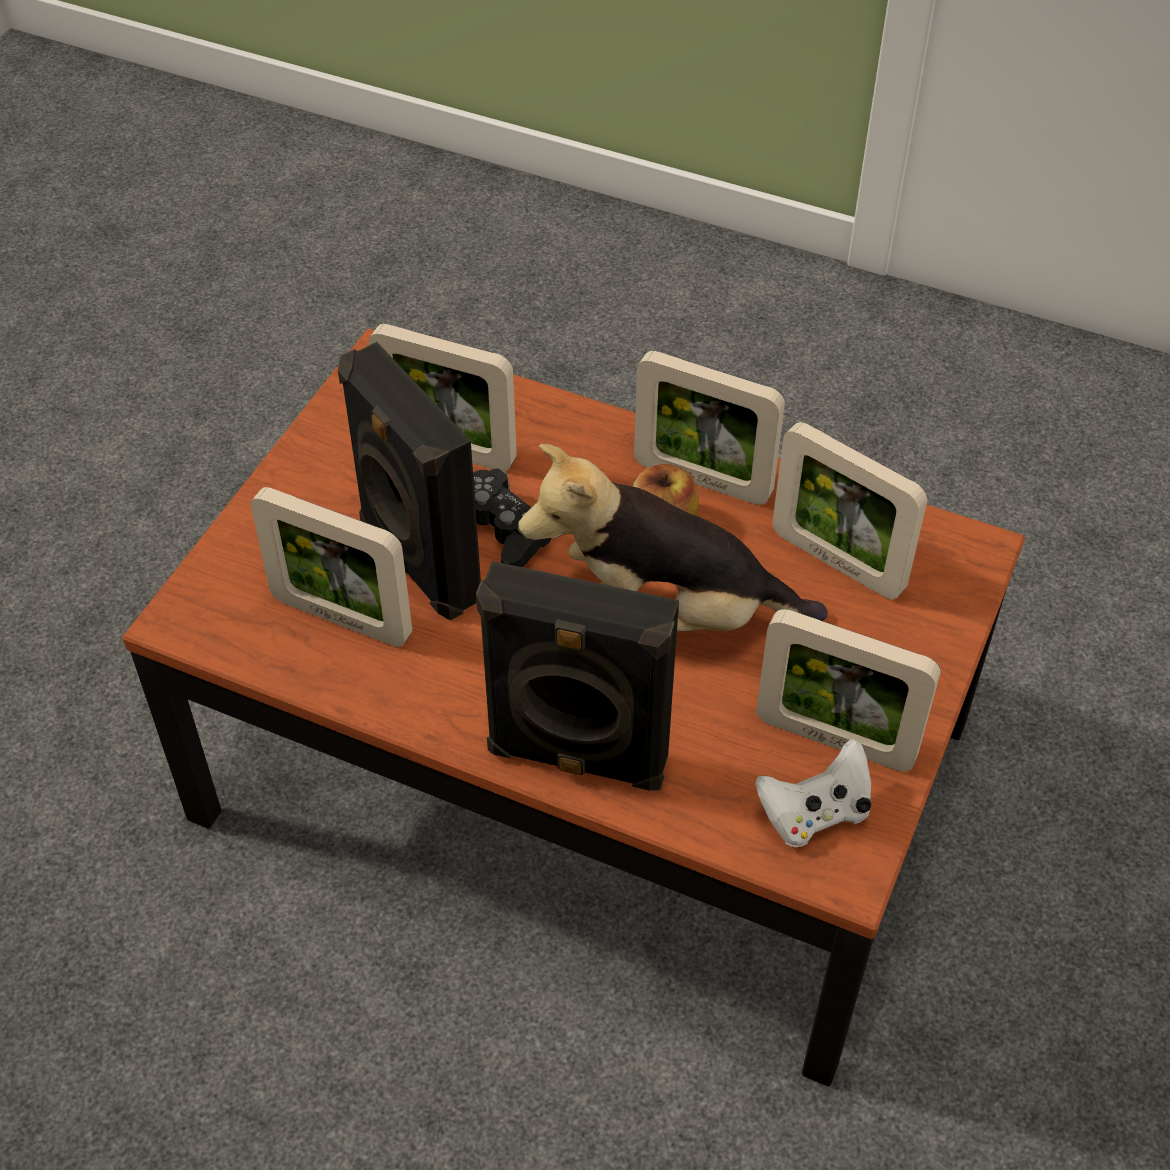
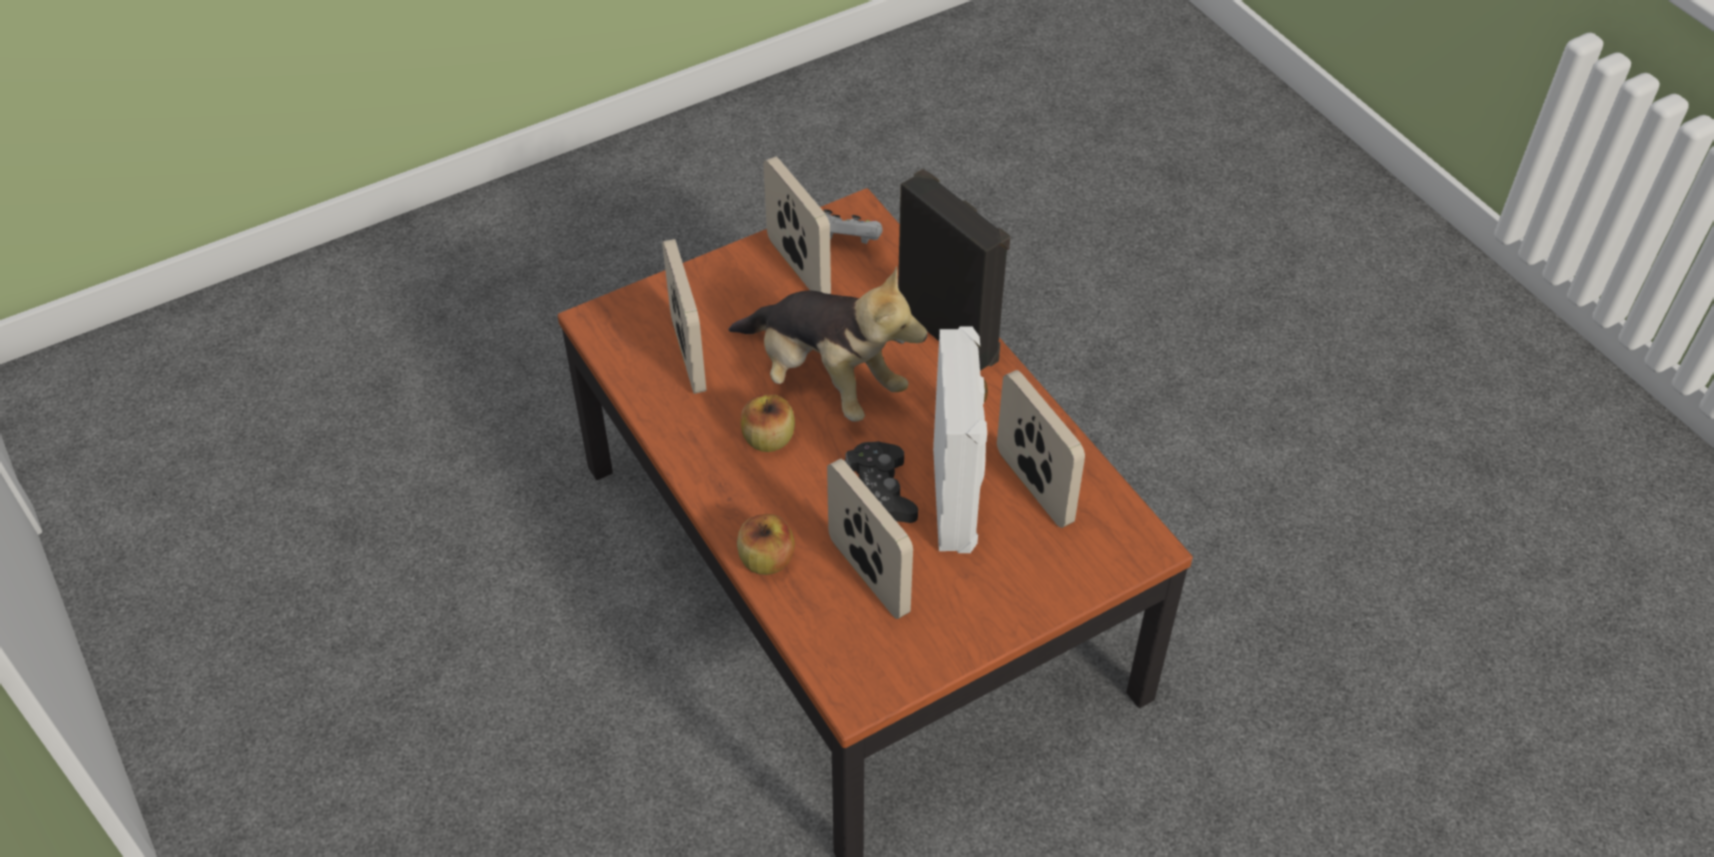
camera: 145 degrees left, 0 degrees up
black speaker [338,342,481,621] -> white speaker [933,326,988,553]
picture frame [634,351,785,505] -> none
none -> apple [737,514,795,575]

